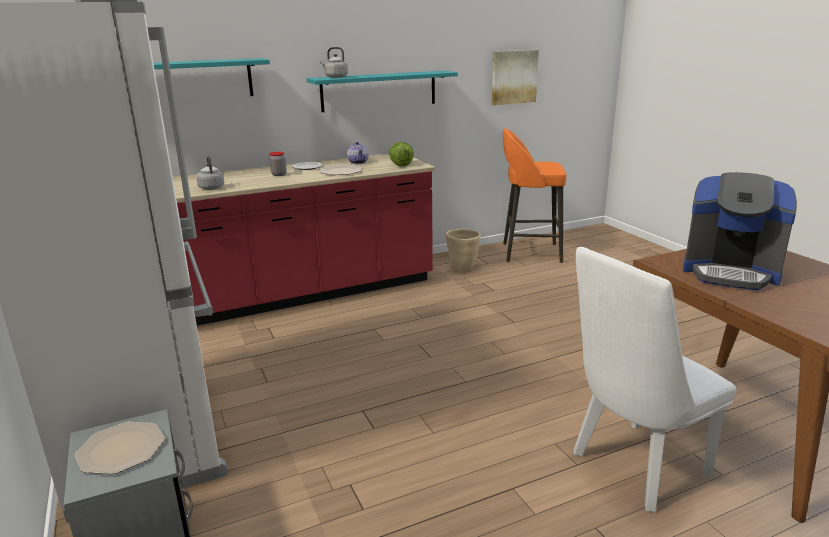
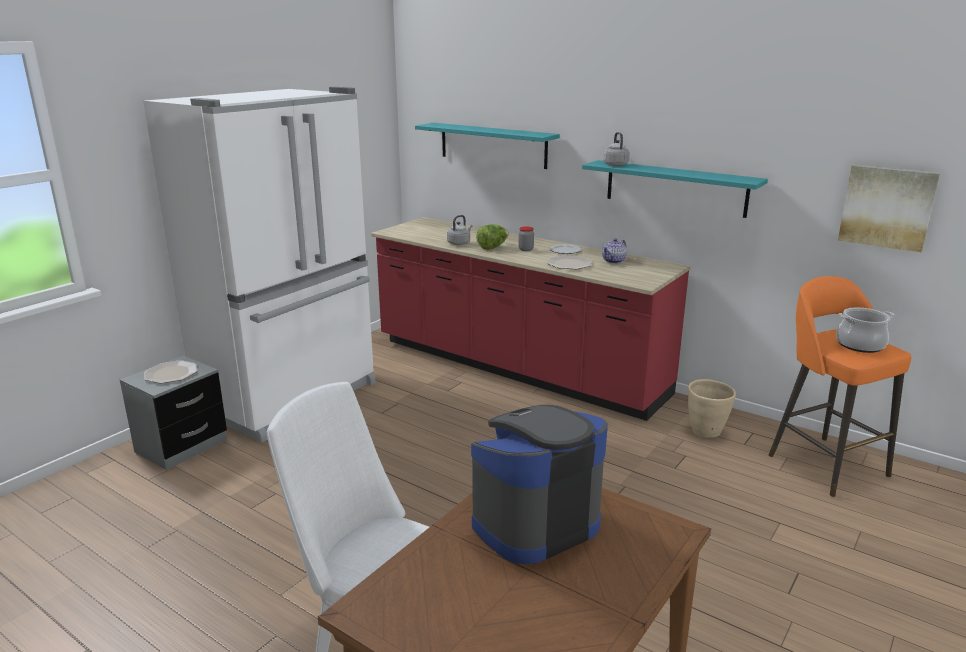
camera: 60 degrees right, 0 degrees up
lettuce [389,142,414,167] -> lettuce moved to [476,224,508,250]
coffee machine [683,172,797,290] -> coffee machine turned 60 degrees clockwise [471,405,608,564]
none -> cooking pot [836,308,895,353]

